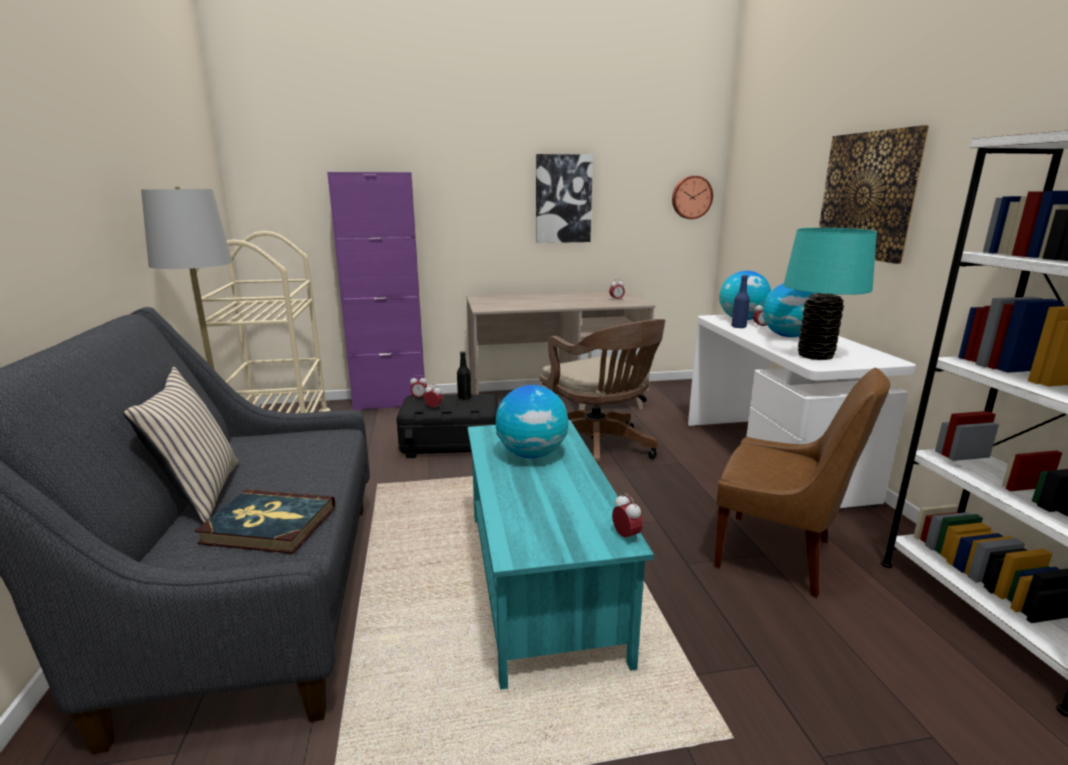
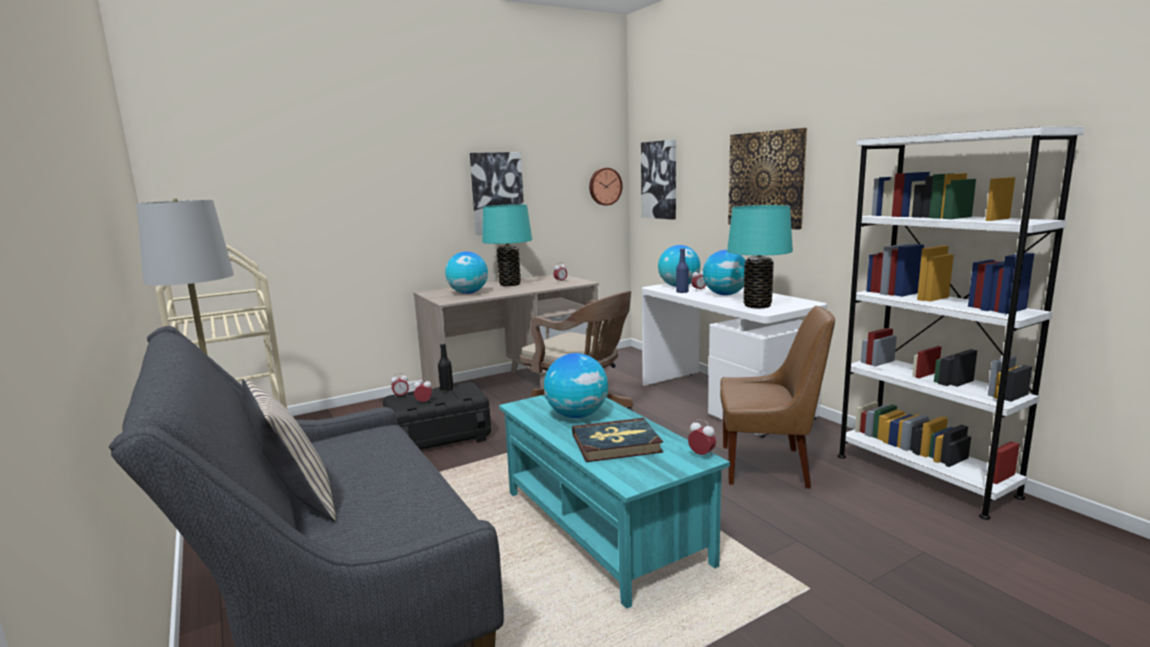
camera: 20 degrees left, 5 degrees down
book [195,489,335,554] -> book moved to [572,418,663,462]
purple cabinet [327,172,425,410] -> none
none -> globe [445,251,488,294]
none -> turquoise table lamp [482,204,532,286]
none -> picture [641,140,676,220]

